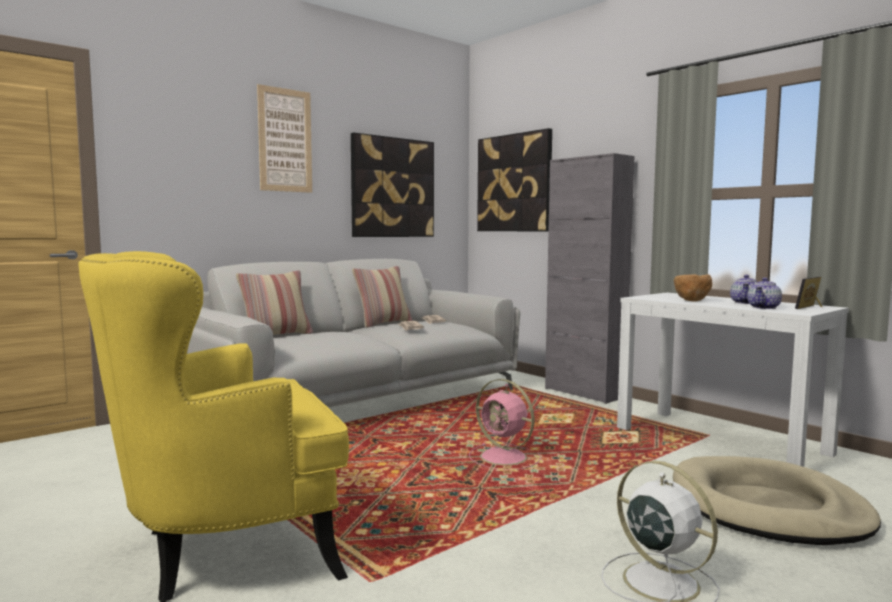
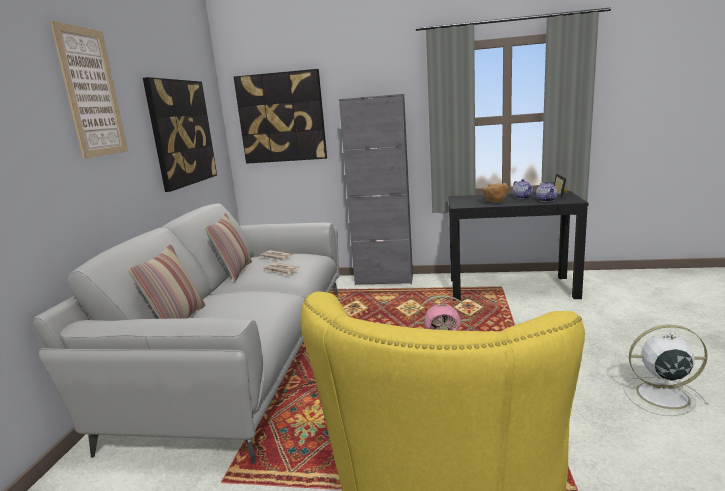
camera: 40 degrees left, 10 degrees up
white console table [617,293,849,467] -> black console table [448,191,589,300]
beige dog bed [673,456,881,545] -> none

